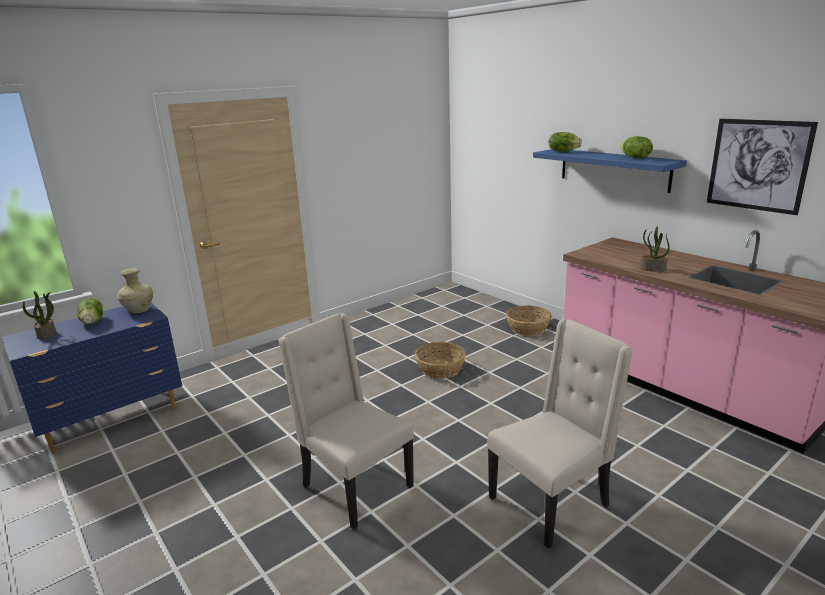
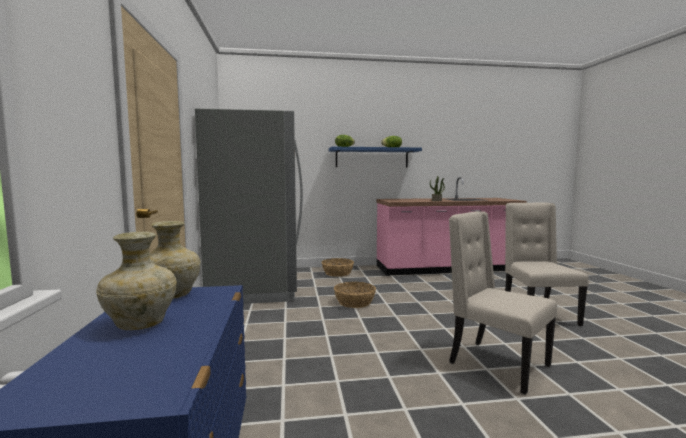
camera: 60 degrees left, 15 degrees down
potted plant [23,291,56,339] -> none
lettuce [77,298,103,324] -> beige vase [96,232,177,330]
beige chair [278,313,414,530] -> beige chair turned 60 degrees clockwise [449,211,557,394]
picture [707,119,818,215] -> none
none -> grey fridge [195,108,303,304]

